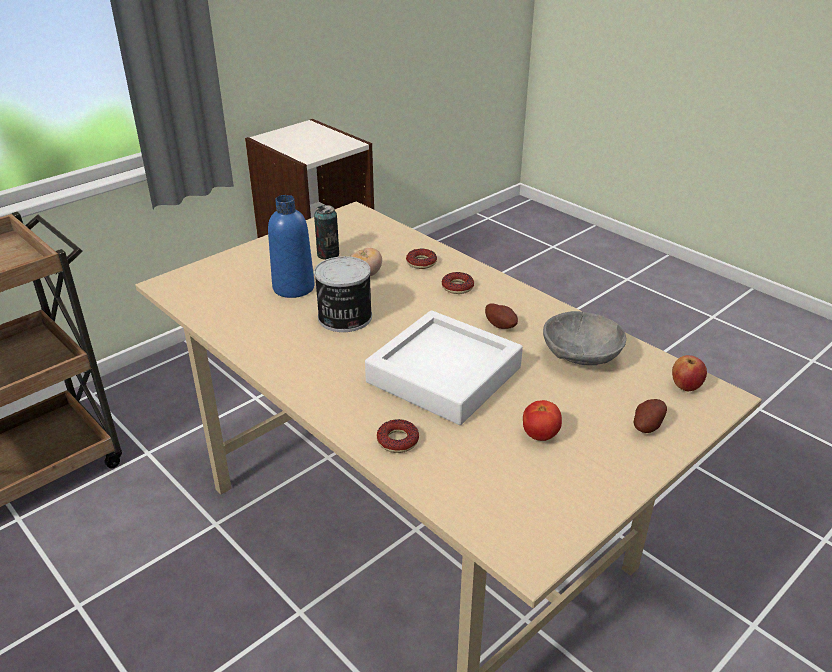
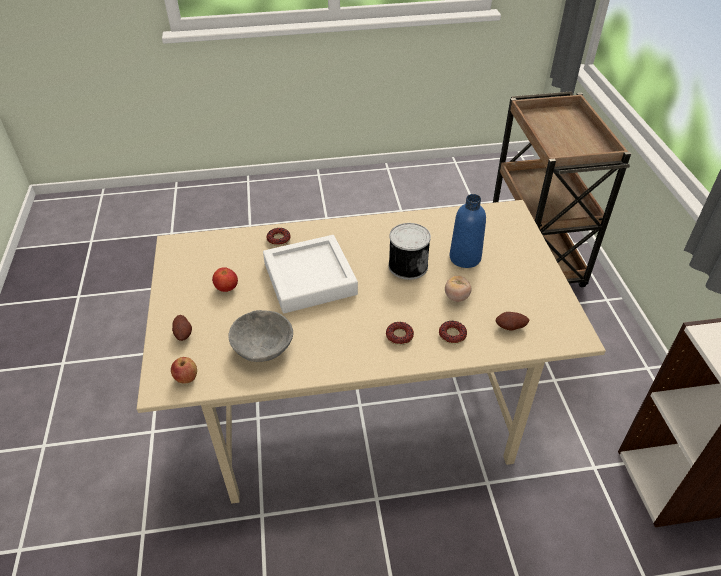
camera: 125 degrees right, 10 degrees up
can [314,205,339,260] -> none
potato [485,303,518,329] -> potato moved to [496,312,530,330]

